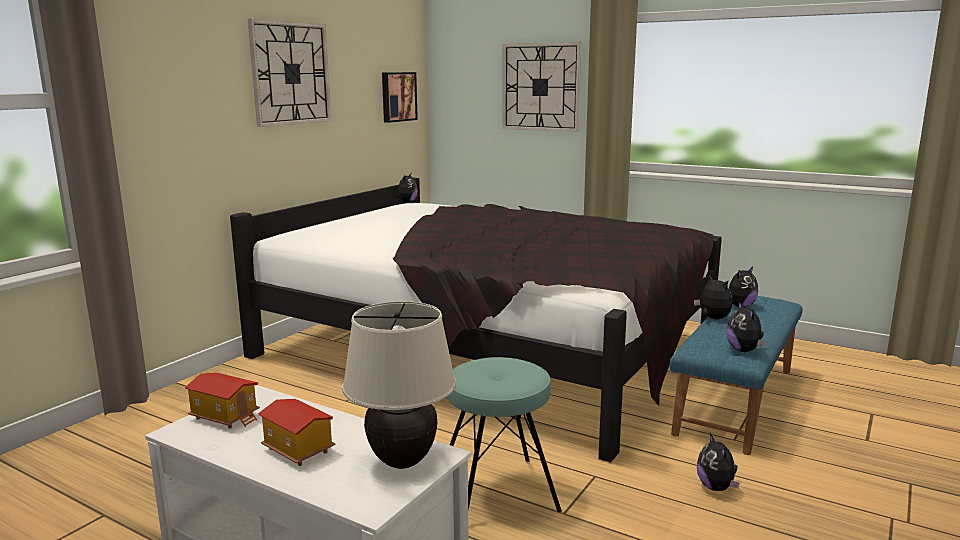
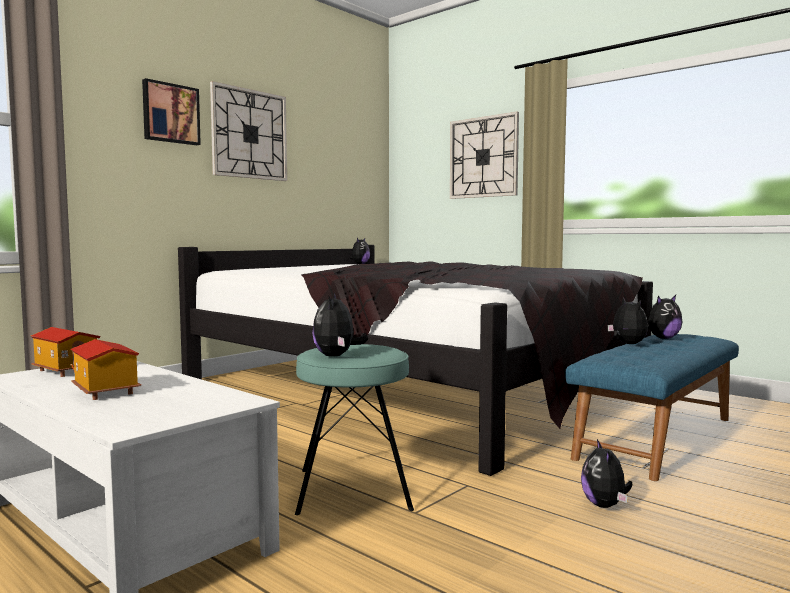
camera: 10 degrees right, 10 degrees down
beige table lamp [342,301,456,469] -> none
picture [382,72,418,123] -> picture moved to [142,78,201,145]
plush toy [726,301,766,352] -> plush toy moved to [312,293,368,357]

